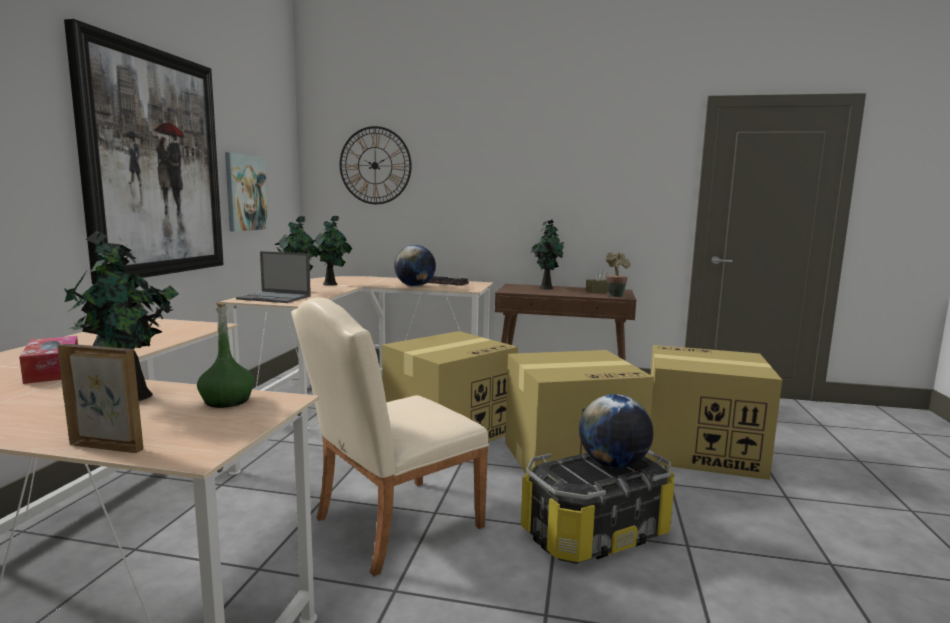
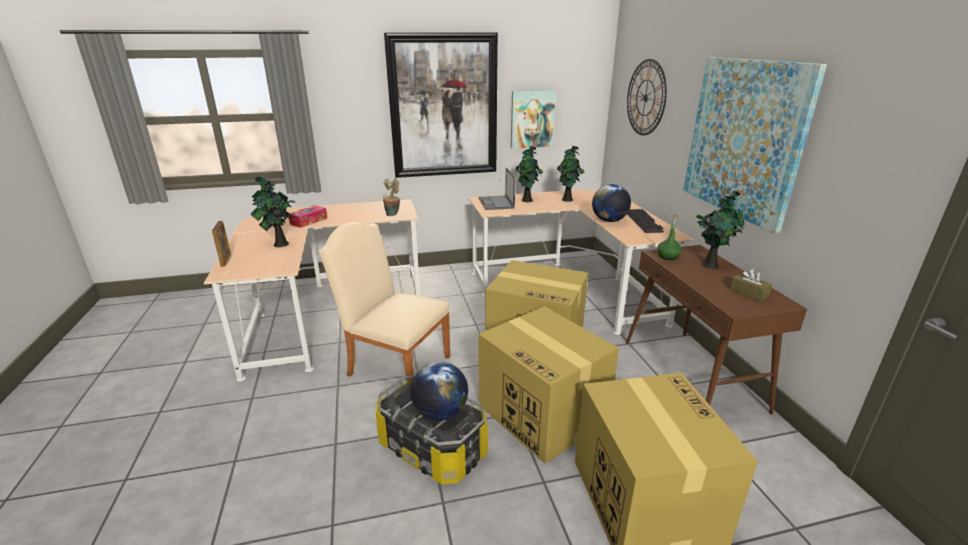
camera: 65 degrees right, 15 degrees up
green bottle [197,302,254,408] -> green bottle moved to [657,214,682,260]
potted plant [605,252,631,298] -> potted plant moved to [383,178,400,216]
none -> picture [683,57,827,234]

